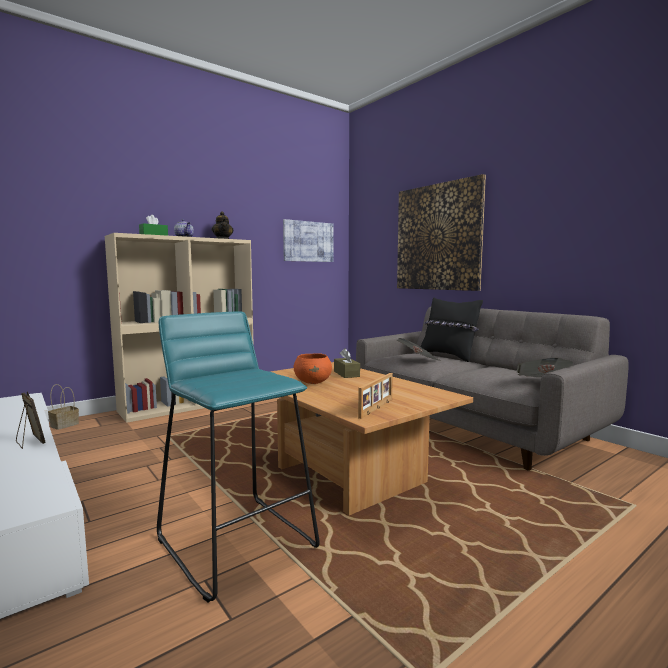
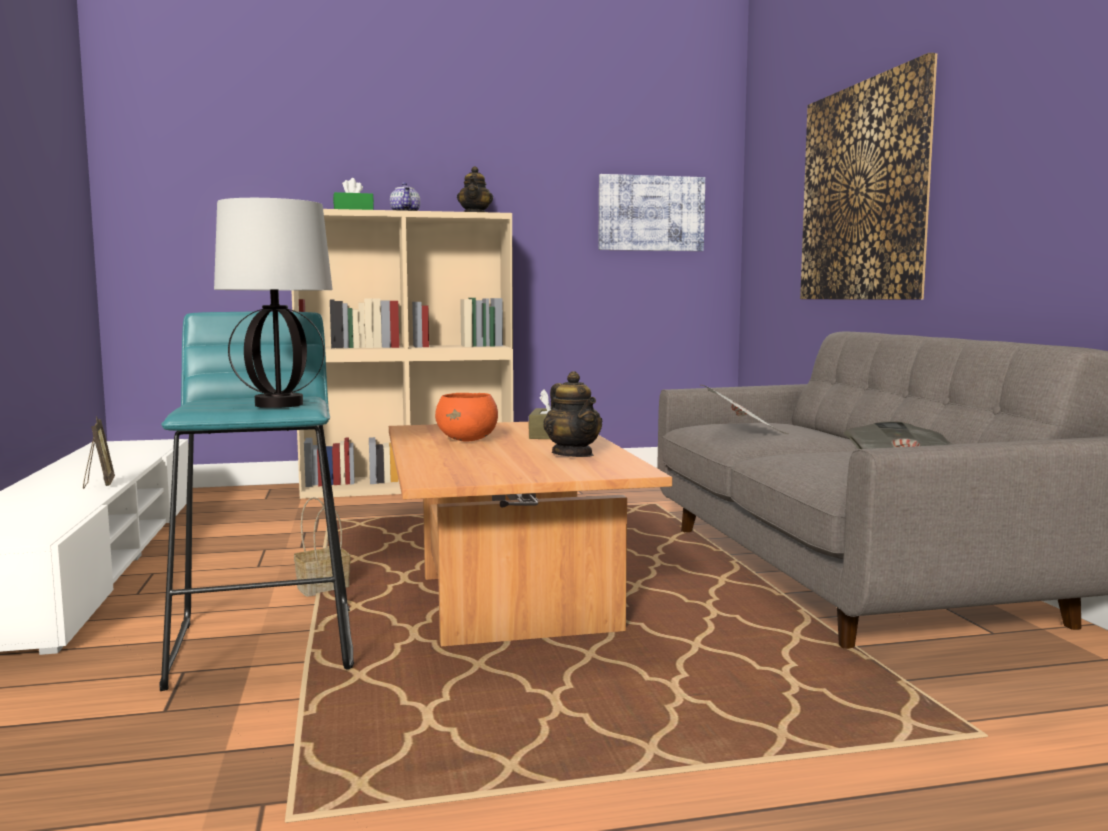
camera: 25 degrees right, 0 degrees up
basket [48,384,79,430] -> basket moved to [294,497,351,597]
picture frame [358,373,393,419] -> none
black pillow [421,298,483,362] -> none
none -> table lamp [214,198,333,408]
none -> teapot [543,371,602,457]

